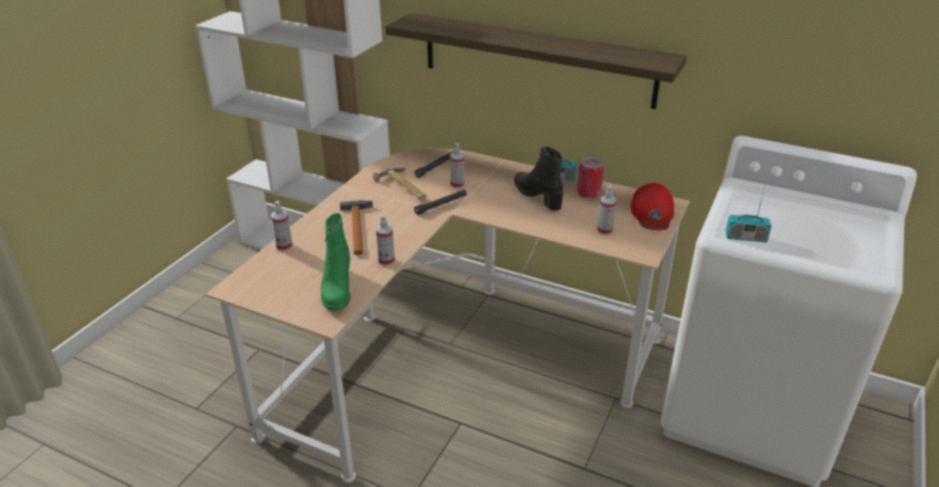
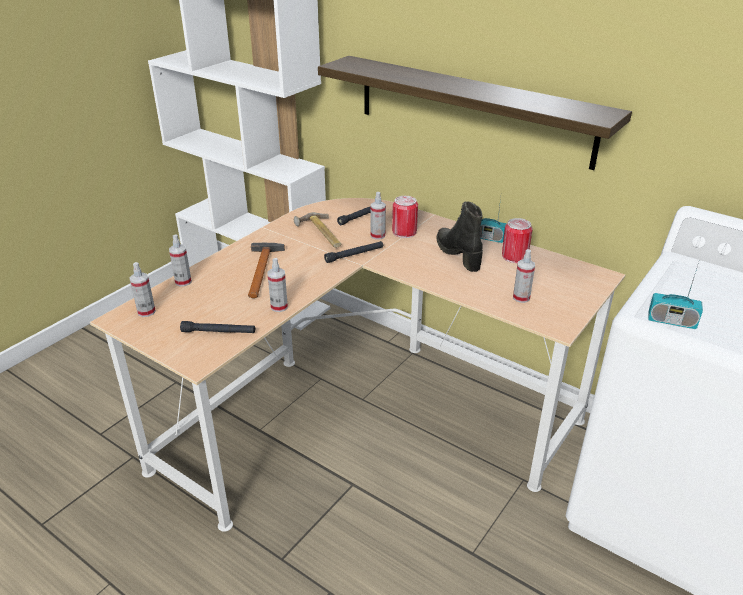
camera: 10 degrees right, 0 degrees up
green boot [321,213,350,311] -> black flashlight [180,321,255,333]
red cap [631,183,674,230] -> none
none -> spray bottle [129,262,156,317]
none -> can [392,196,418,238]

